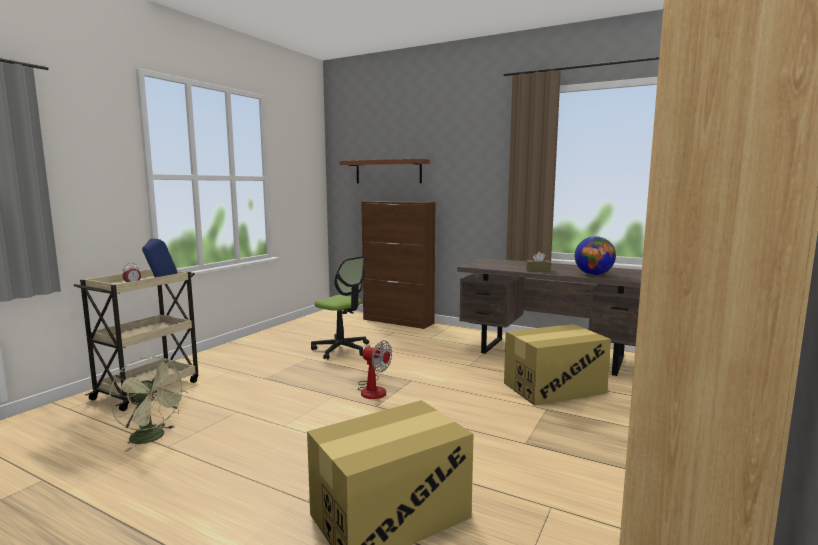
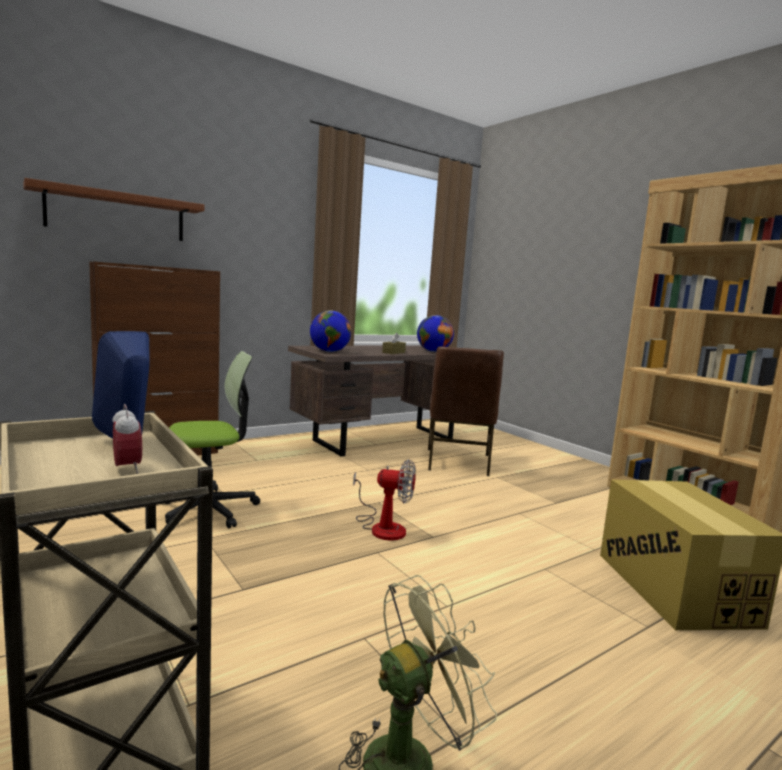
camera: 65 degrees left, 0 degrees up
fan [358,340,392,399] -> fan turned 45 degrees clockwise [353,459,416,541]
cardboard box [504,324,611,406] -> brown chair [428,346,504,476]
none -> globe [310,310,351,352]

